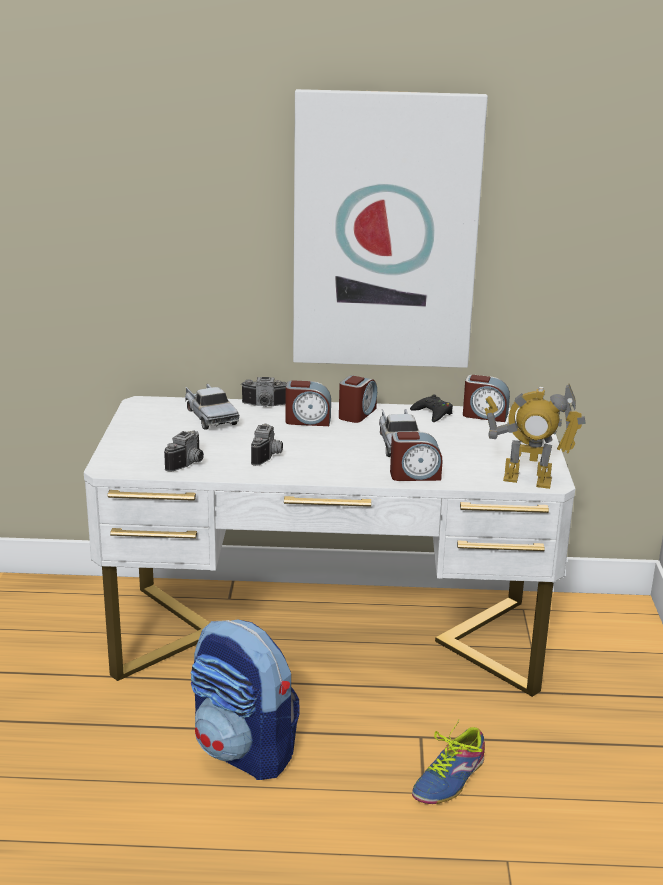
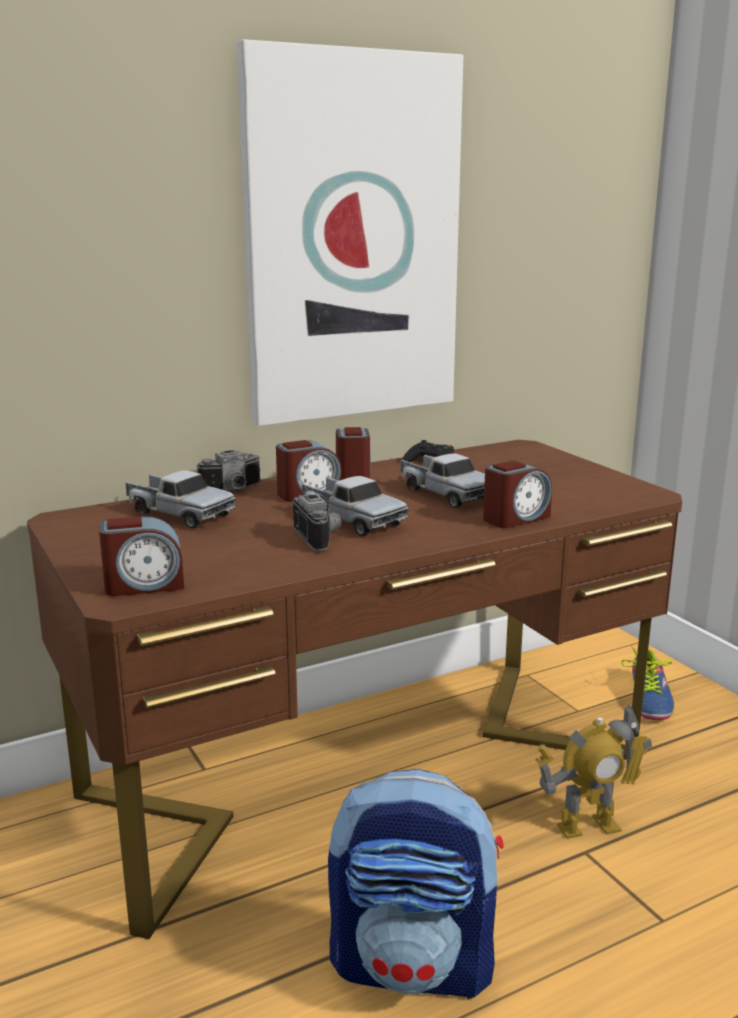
camera: 30 degrees left, 5 degrees down
white desk [84,396,575,697] -> brown desk [27,440,682,939]
camera [164,431,204,472] -> none
shoe [412,719,485,804] -> shoe moved to [621,645,674,720]
alarm clock [463,375,510,422] -> alarm clock moved to [99,516,184,596]
toy robot [484,384,586,489] -> toy robot moved to [535,705,652,839]
none -> toy truck [302,476,409,536]

